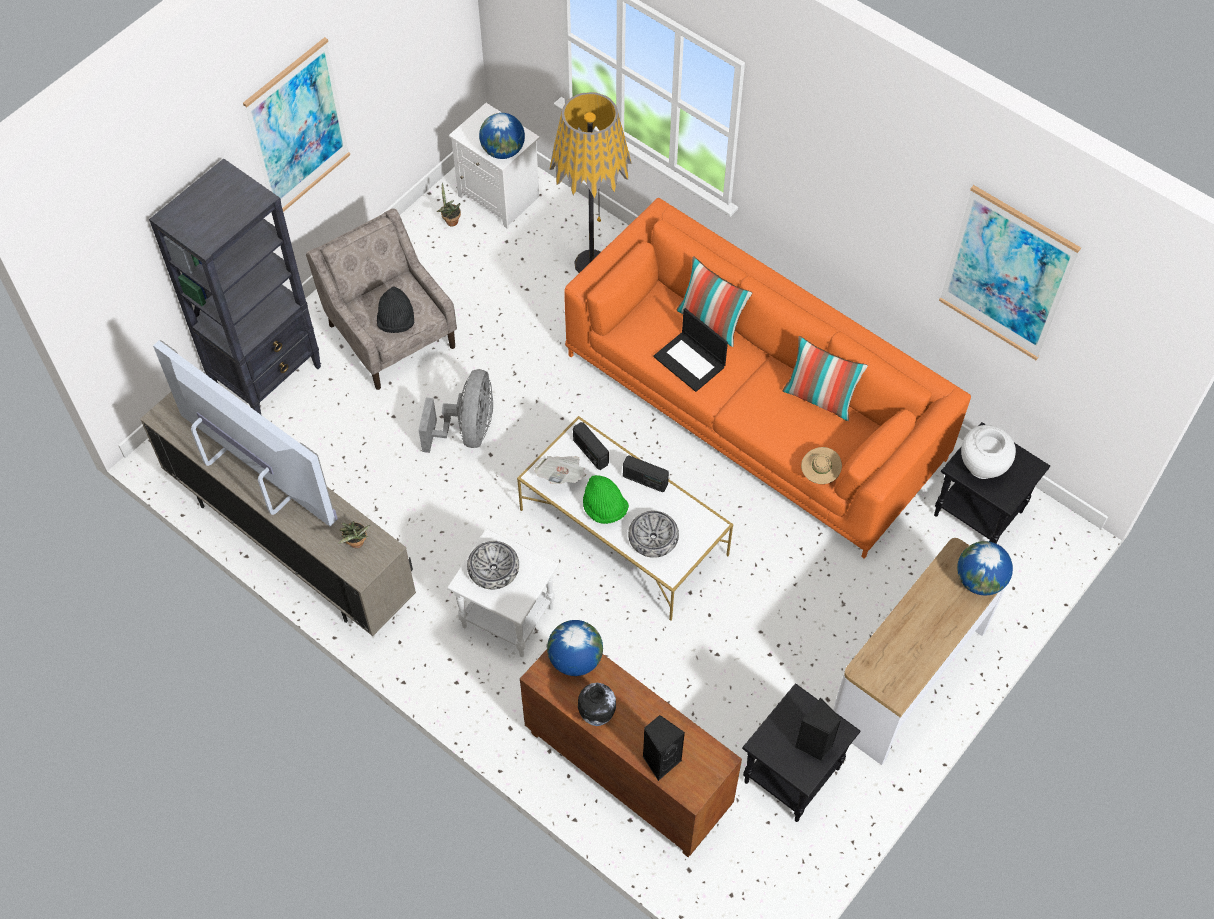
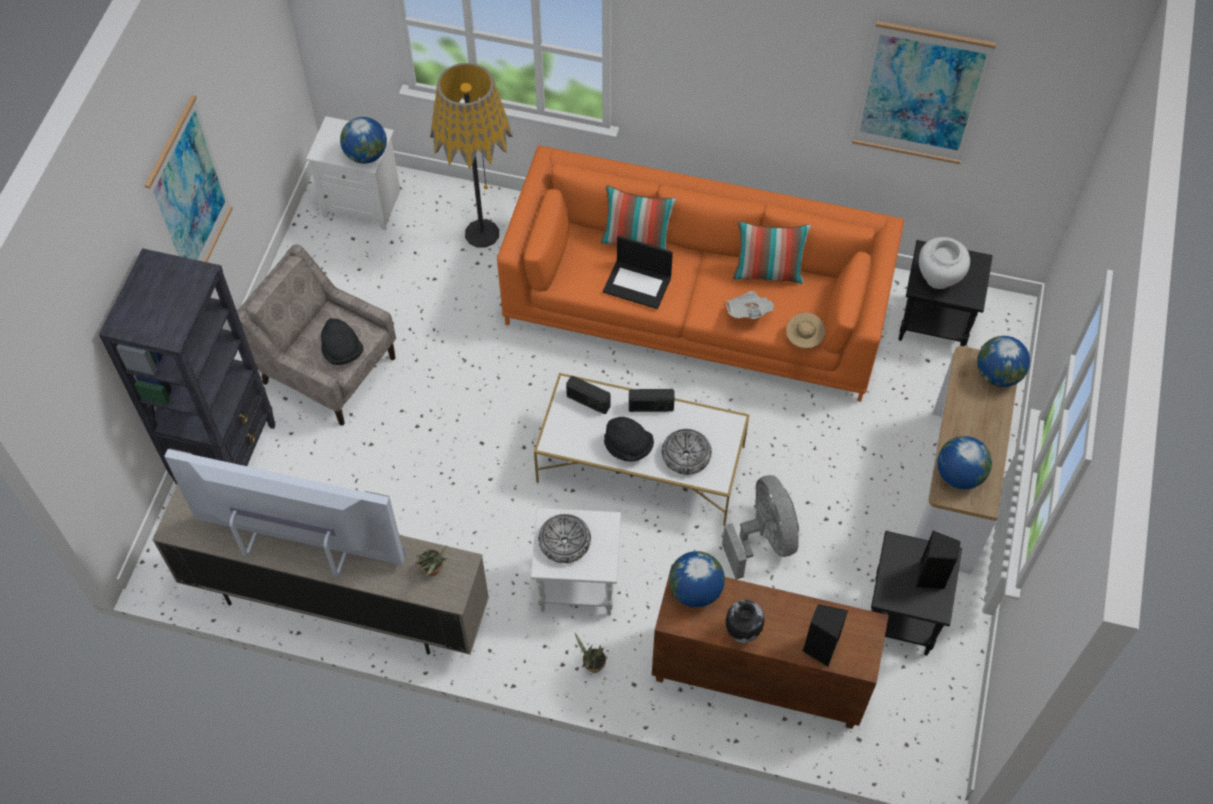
camera: 25 degrees left, 0 degrees up
grey fan [418,369,493,453] -> grey fan moved to [722,475,799,580]
potted plant [437,183,461,226] -> potted plant moved to [575,633,606,673]
newspaper [535,456,586,484] -> newspaper moved to [726,291,774,319]
green hat [583,475,629,524] -> black hat [604,417,654,462]
none -> globe [937,436,992,489]

